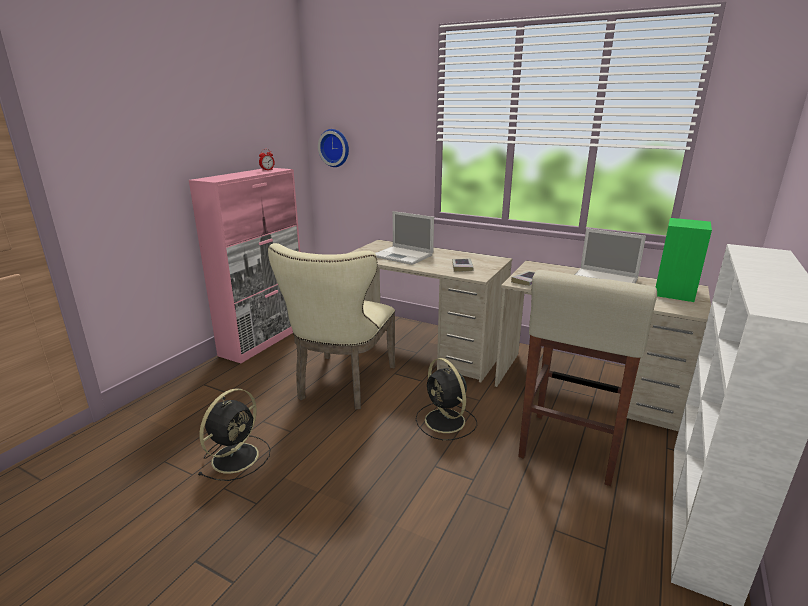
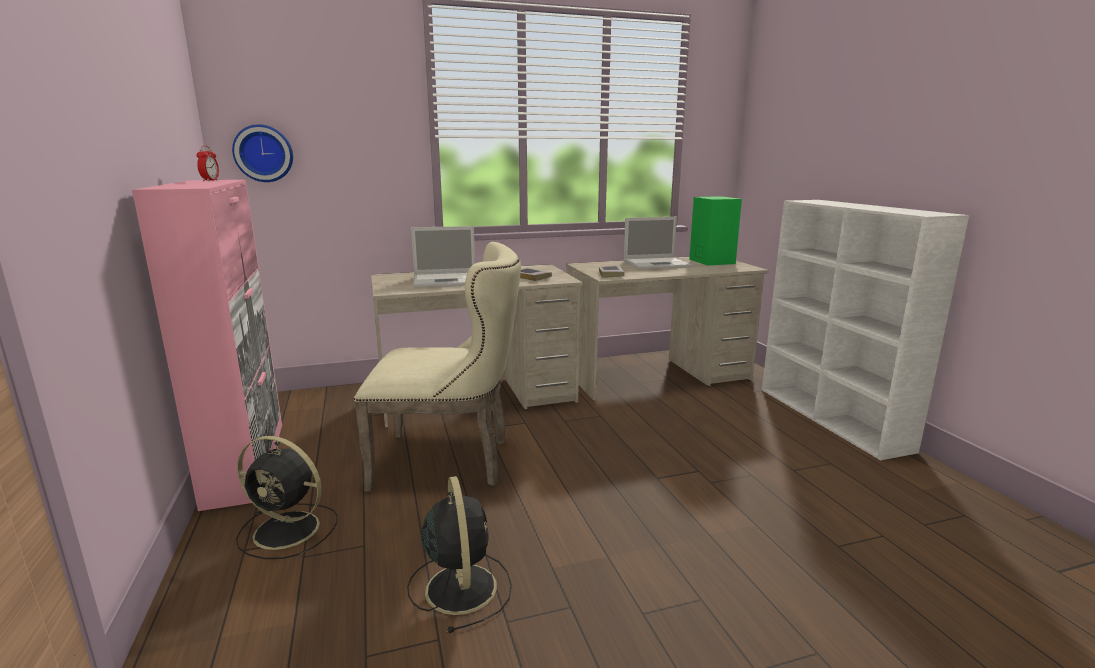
camera: 45 degrees left, 5 degrees down
beige chair [268,243,395,410] -> beige chair turned 60 degrees counterclockwise [354,242,521,492]
black fan [416,358,477,440] -> black fan moved to [236,436,338,559]
beige stool [518,270,657,486] -> none

